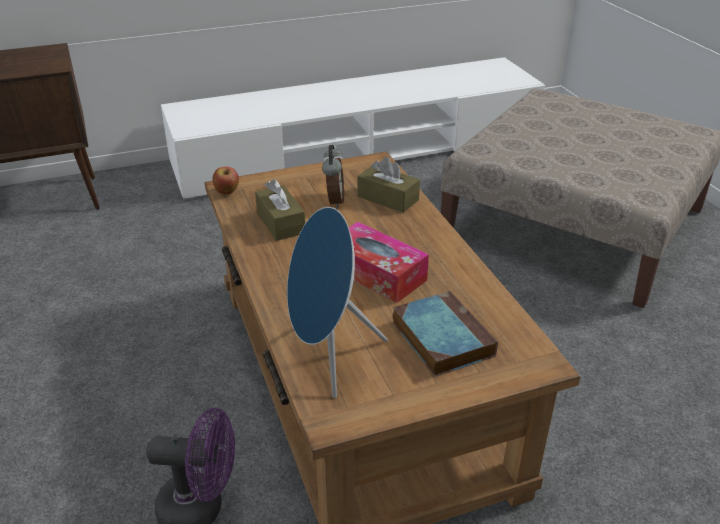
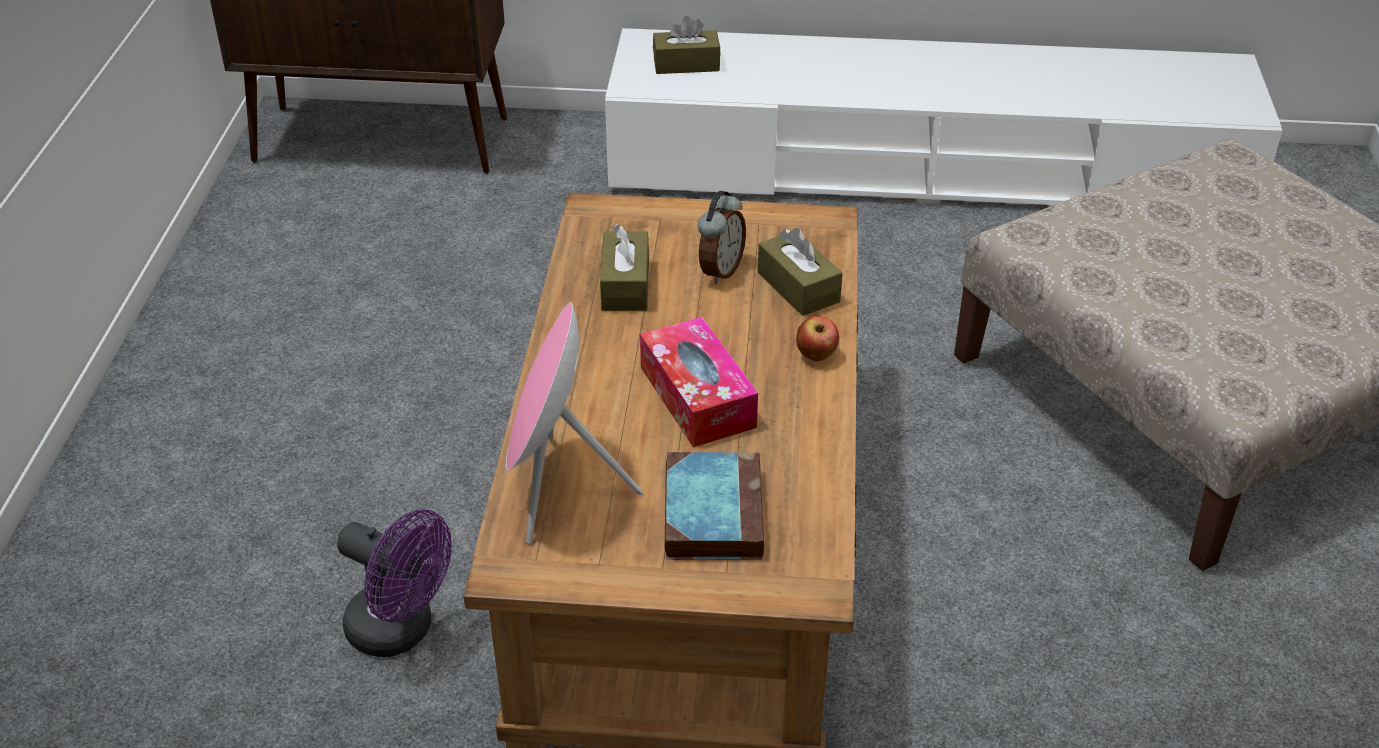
camera: 25 degrees right, 5 degrees up
apple [213,167,239,195] -> apple moved to [796,316,839,361]
blue speaker [287,207,388,398] -> pink speaker [506,302,643,544]
none -> brown tissue box [653,16,721,74]

